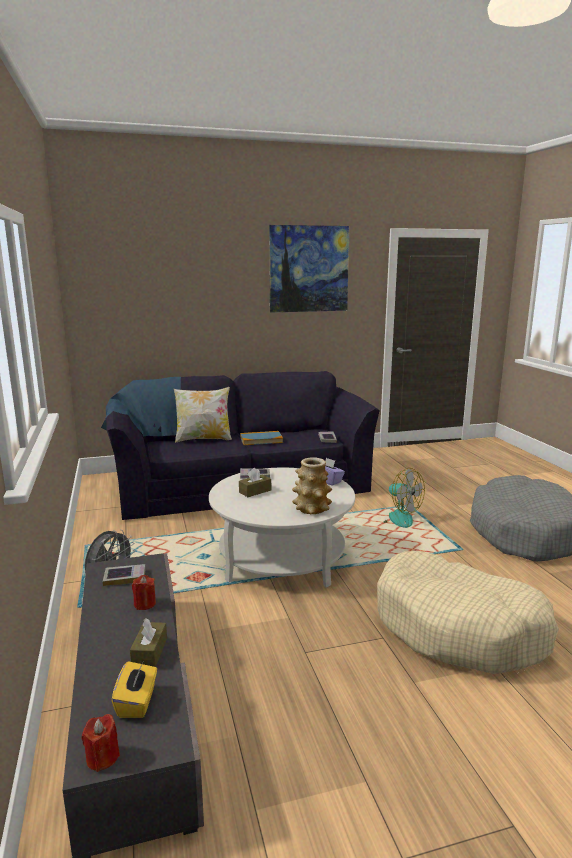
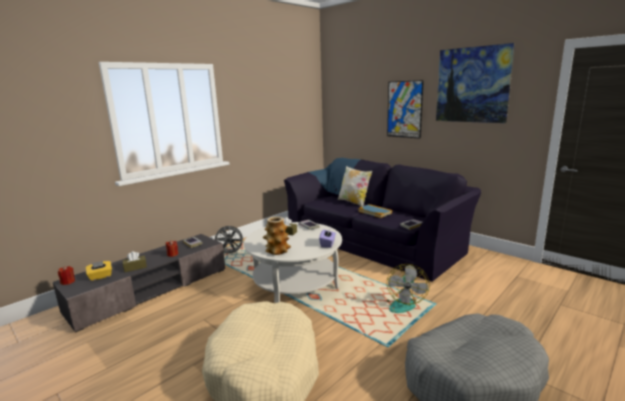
camera: 60 degrees right, 0 degrees up
none -> picture [387,80,424,139]

